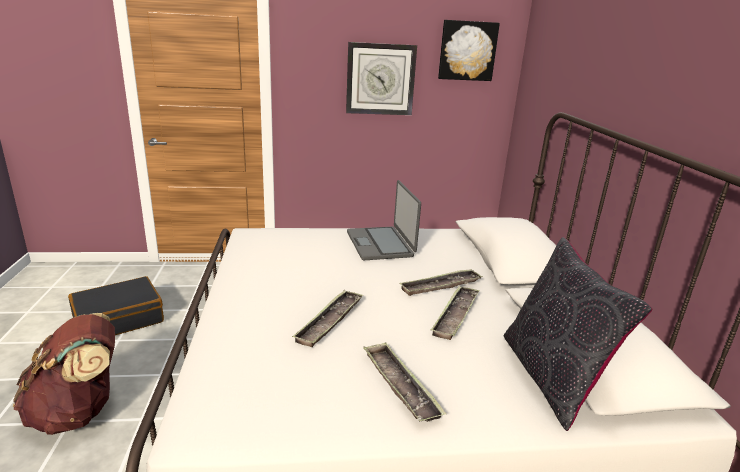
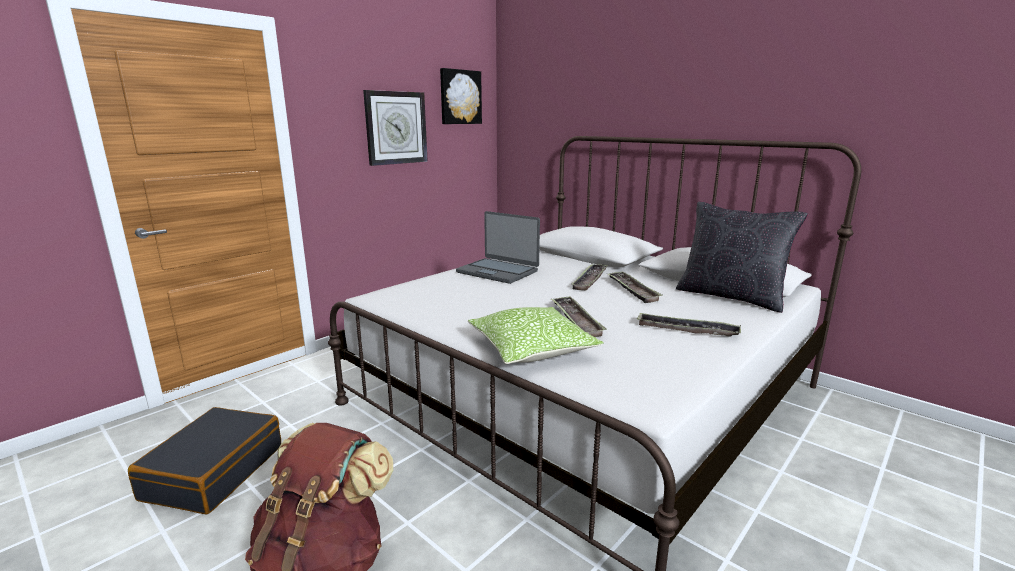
camera: 40 degrees left, 5 degrees down
none -> pillow [468,307,604,364]

